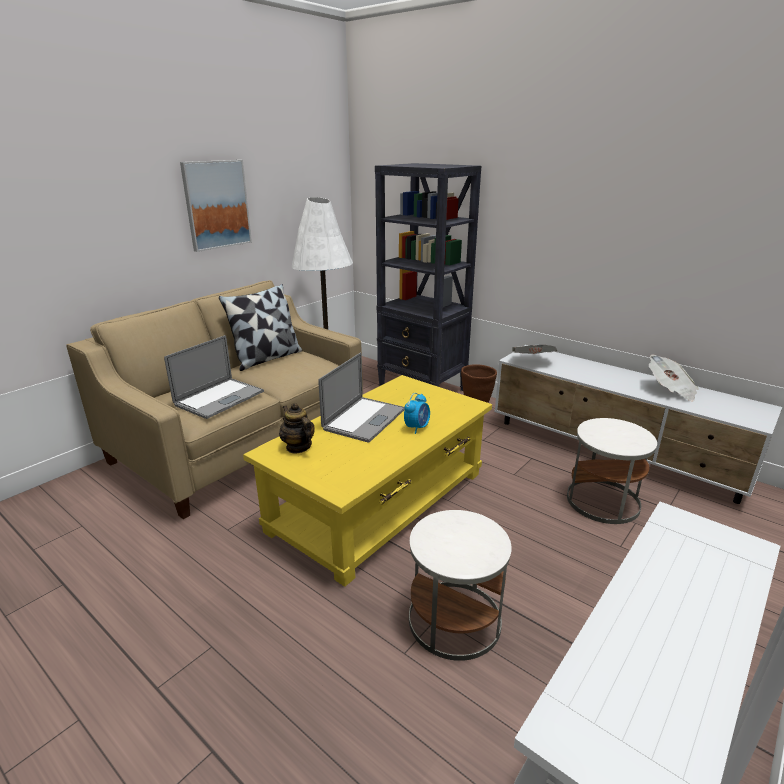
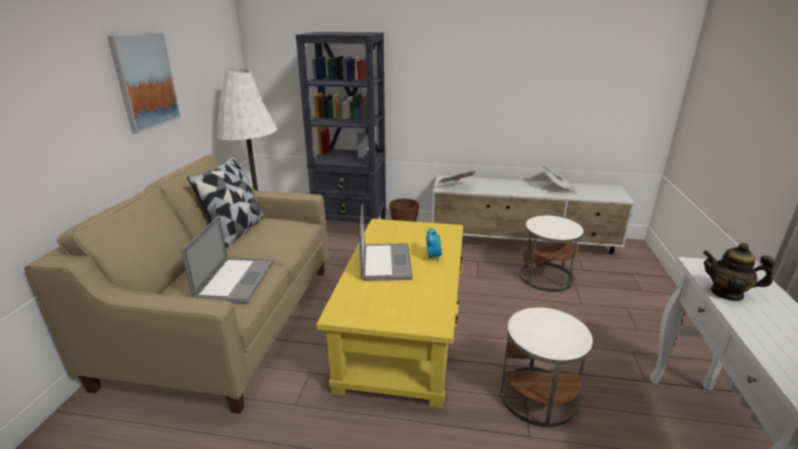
camera: 30 degrees left, 0 degrees up
teapot [279,403,315,453] -> teapot moved to [703,243,775,301]

